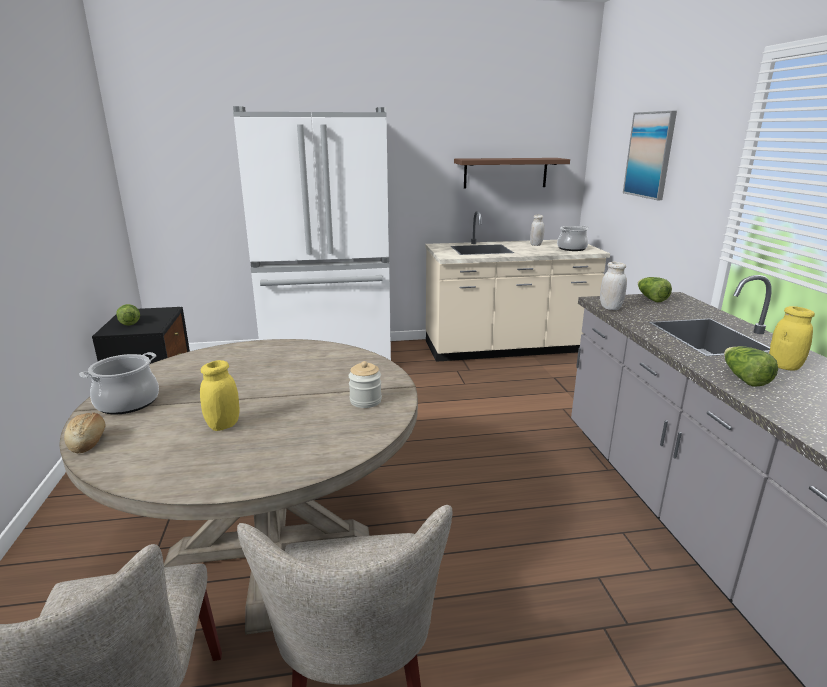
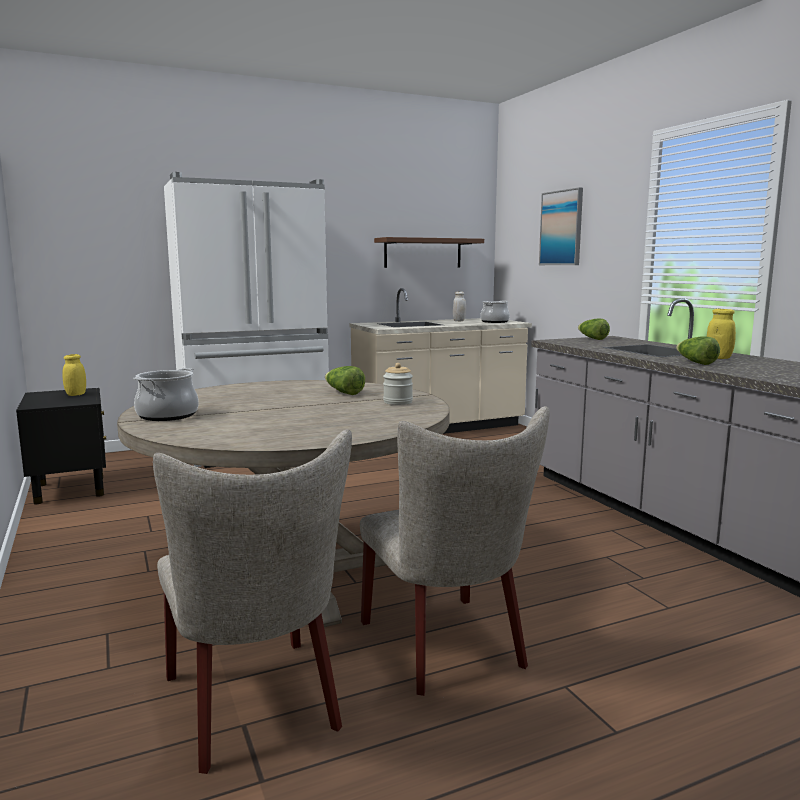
camera: 15 degrees left, 10 degrees down
bread [64,412,105,453] -> none
lettuce [116,304,140,326] -> lettuce moved to [325,366,365,395]
yellow jar [200,360,239,431] -> yellow jar moved to [62,354,86,396]
white jar [600,262,627,310] -> none

